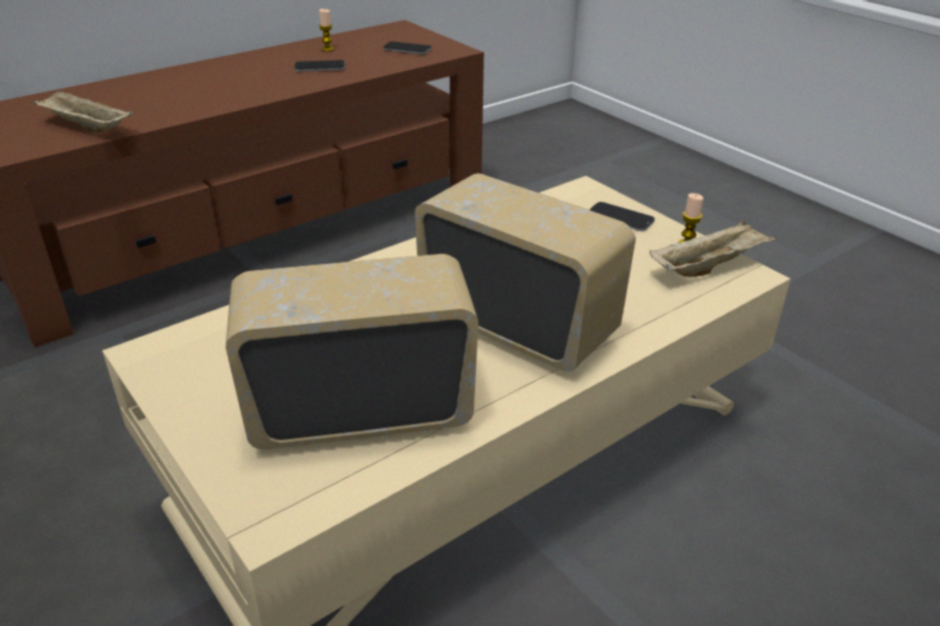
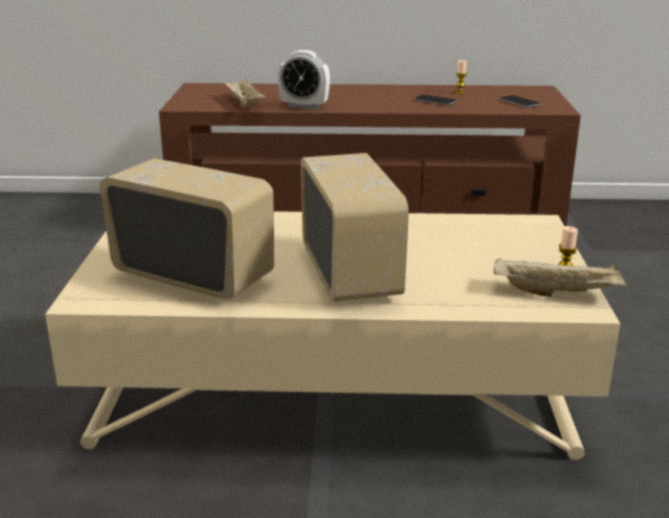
camera: 40 degrees right, 10 degrees down
phone [589,202,655,231] -> none
none -> alarm clock [277,50,330,109]

